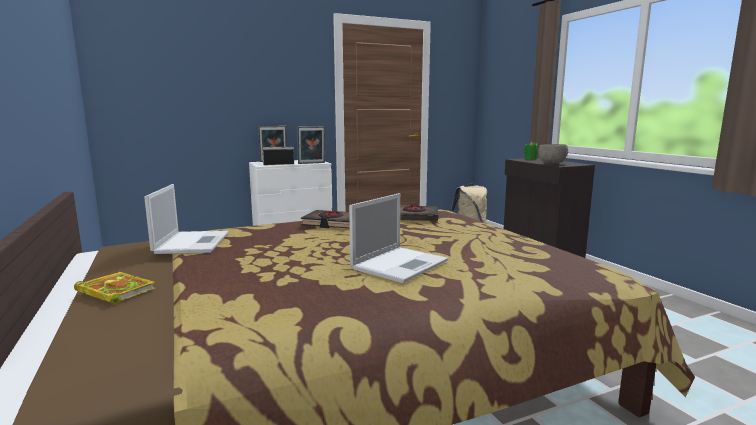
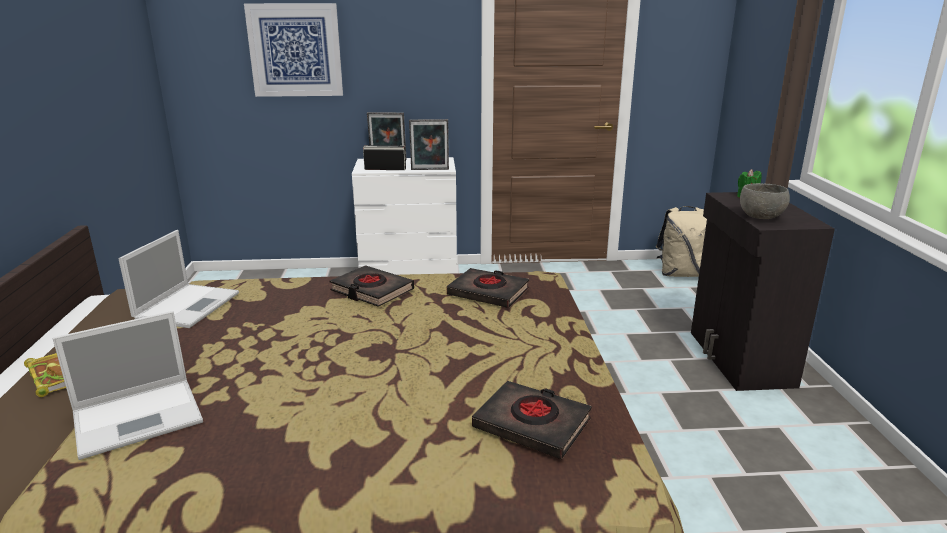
camera: 20 degrees right, 10 degrees up
laptop [349,193,448,283] -> laptop moved to [53,311,203,460]
none -> picture [244,3,343,97]
none -> black book [472,381,592,459]

